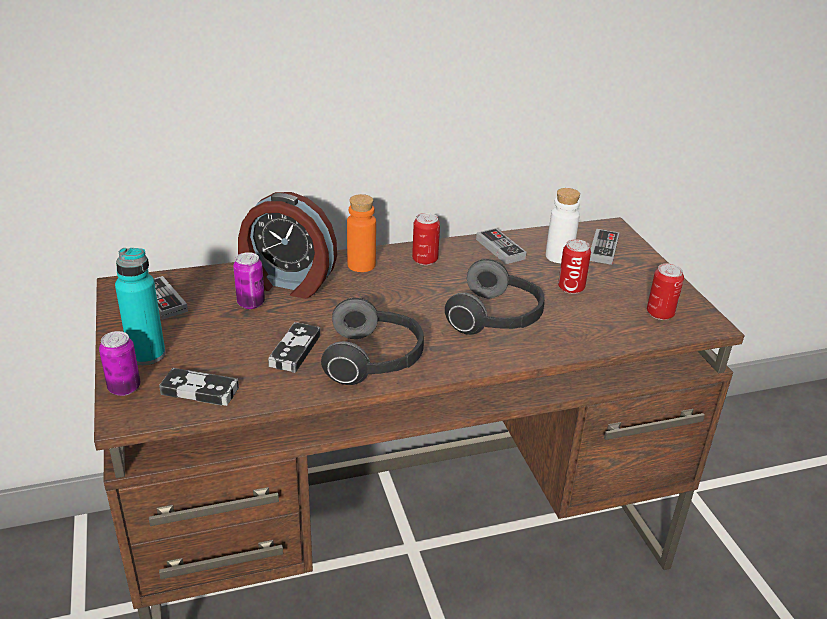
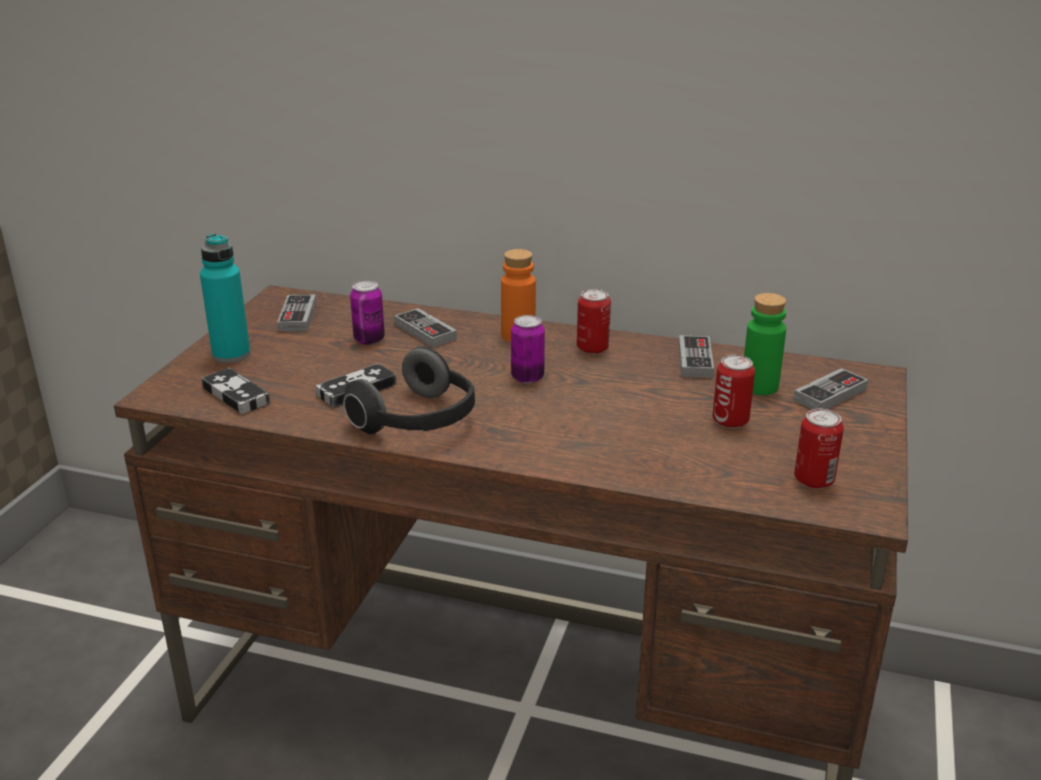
camera: 35 degrees right, 5 degrees down
can [99,331,140,396] -> can moved to [511,315,545,384]
alarm clock [238,192,337,299] -> game controller [394,308,457,348]
headphones [445,259,545,335] -> none
white bottle [546,188,580,263] -> green bottle [744,293,786,395]

